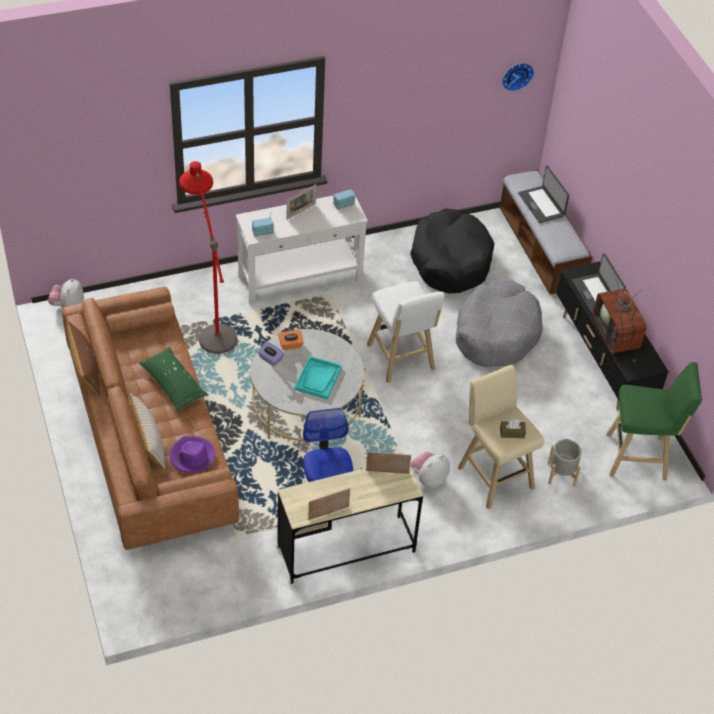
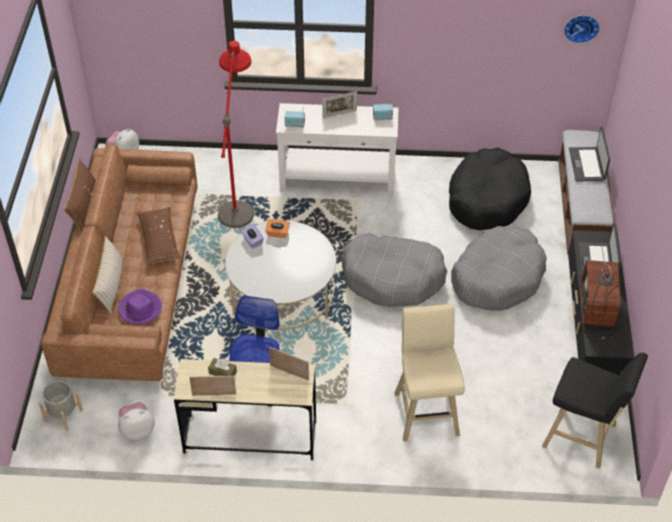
camera: 25 degrees right, 0 degrees up
green pillow [139,347,209,411] -> brown pillow [137,207,181,265]
turquoise tray [294,356,342,400] -> none
white stool [367,281,445,383] -> grey dog bed [342,233,447,307]
plush toy [410,451,450,488] -> plush toy moved to [118,402,155,441]
brown tissue box [500,419,526,438] -> brown tissue box moved to [208,358,237,376]
grey planter [548,439,582,486] -> grey planter moved to [39,380,83,431]
green stool [606,362,702,481] -> black stool [542,353,648,469]

